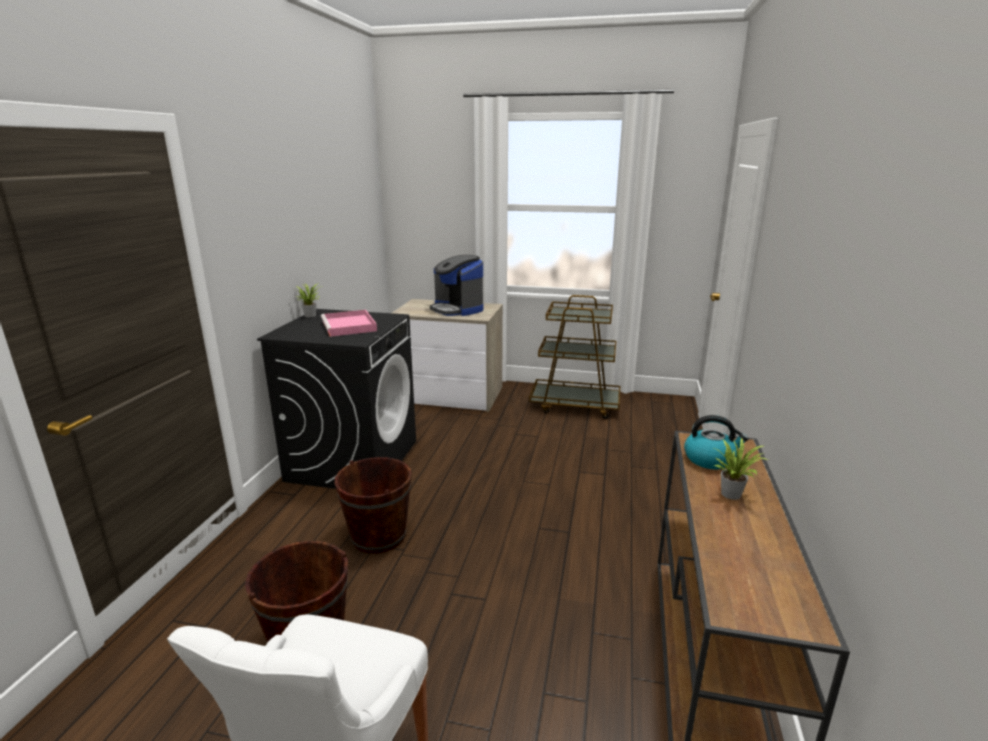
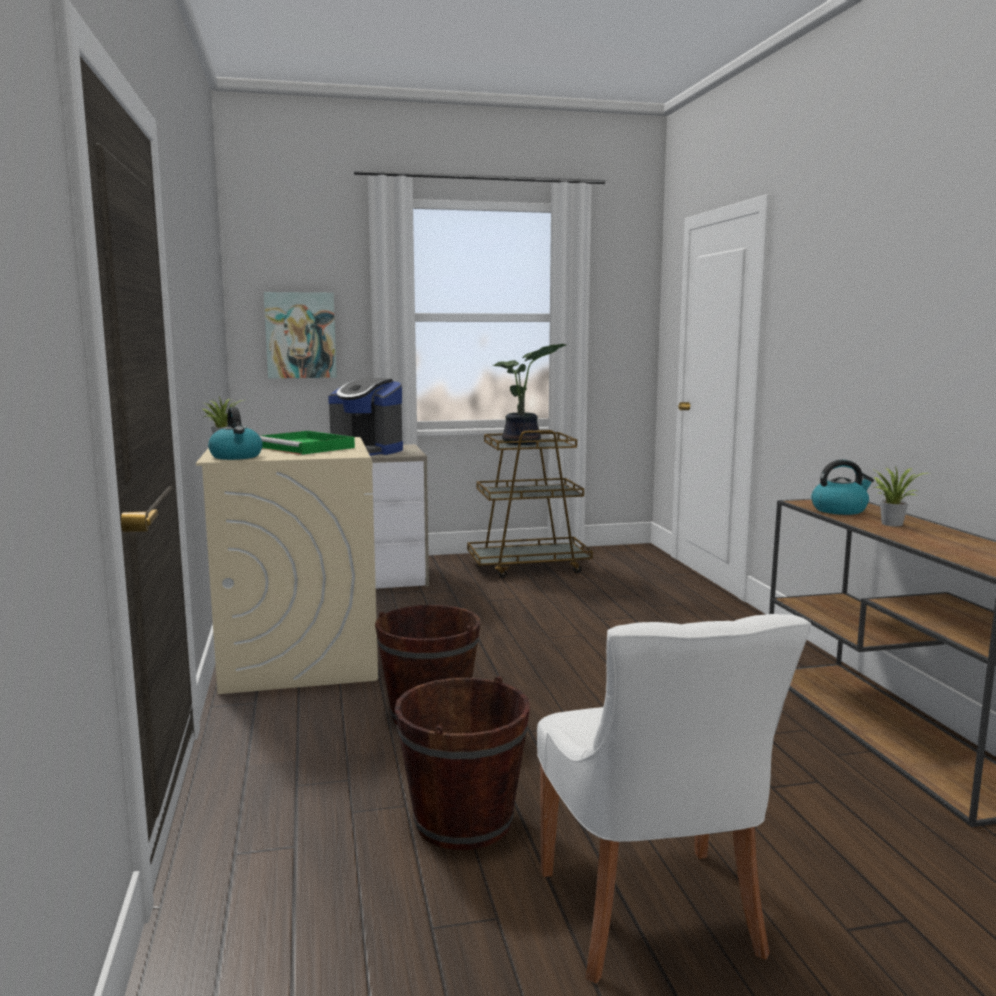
camera: 25 degrees left, 10 degrees down
black washing machine [257,309,416,489] -> beige washing machine [196,437,378,694]
pink tray [321,310,377,337] -> green tray [260,431,355,455]
none -> kettle [208,407,263,460]
none -> picture [264,292,337,378]
none -> potted plant [492,344,566,445]

